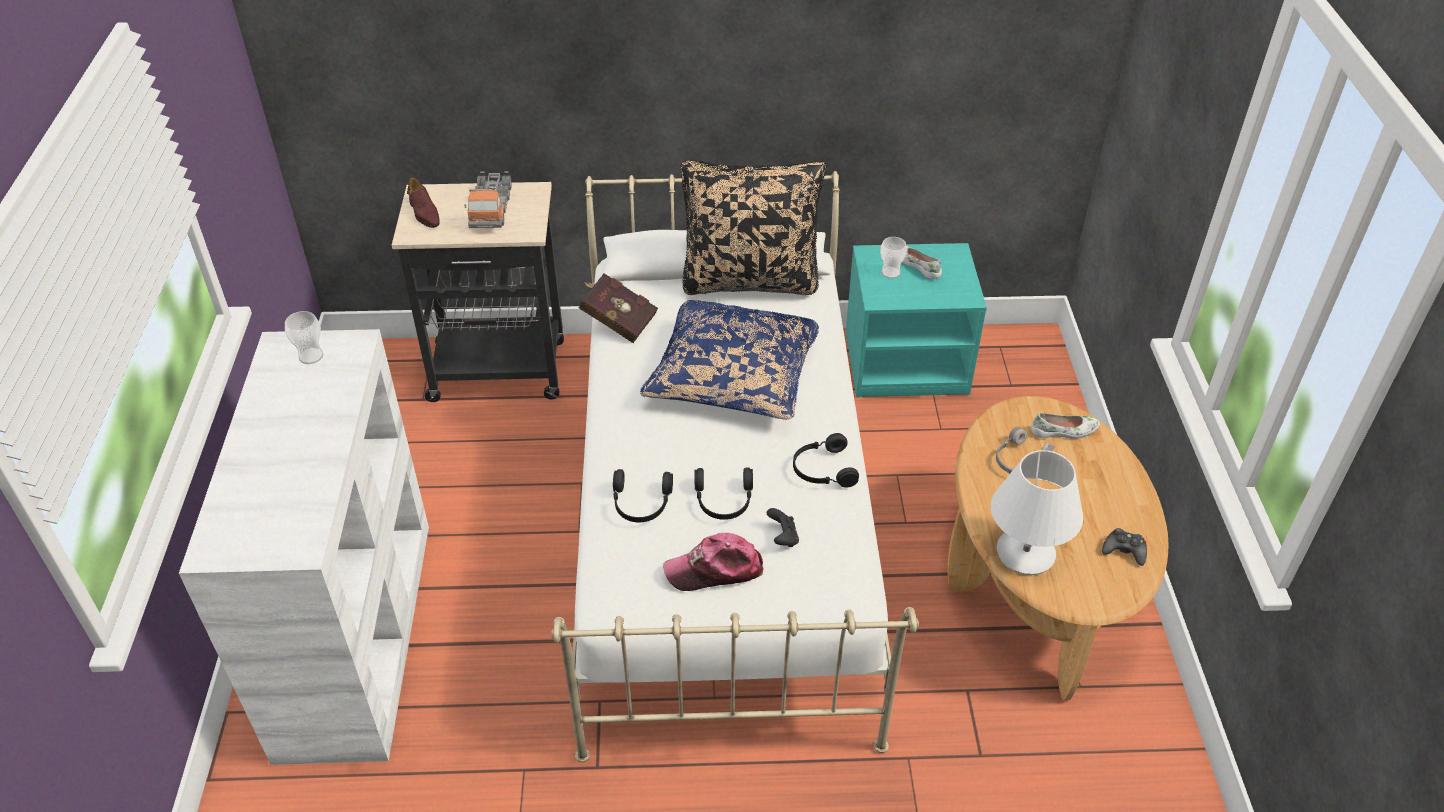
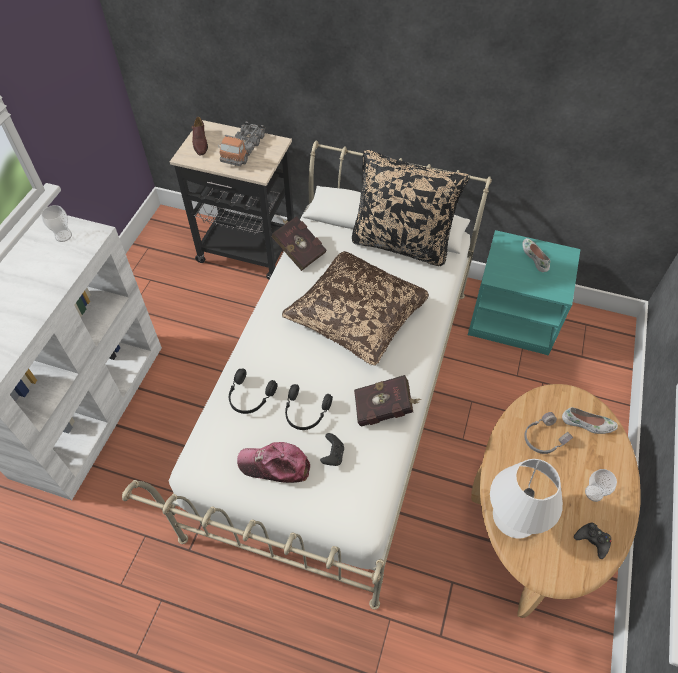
camera: 20 degrees right, 10 degrees up
blue pillow [640,300,819,421] -> brown pillow [282,251,429,365]
black headphones [793,433,859,488] -> red book [354,375,422,426]
cup [880,237,907,279] -> cup moved to [585,469,617,502]

